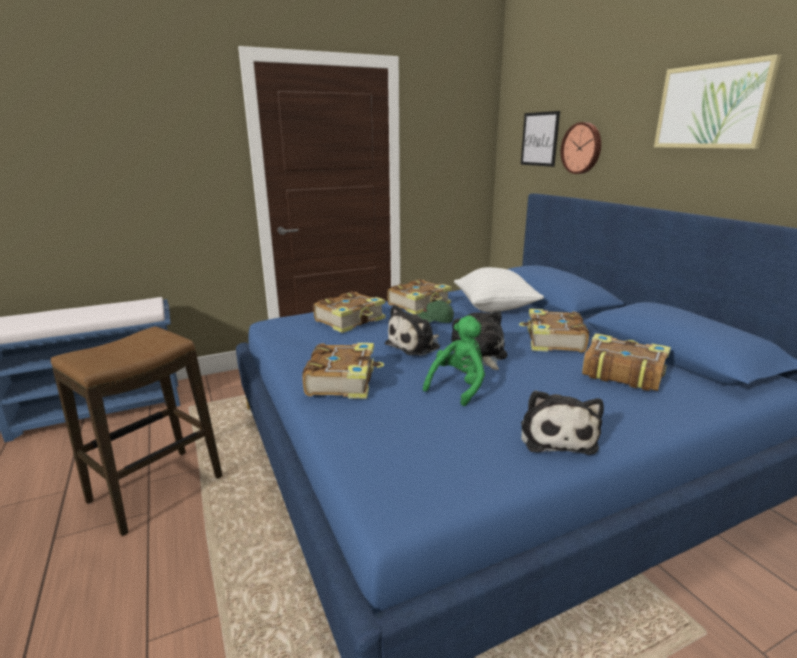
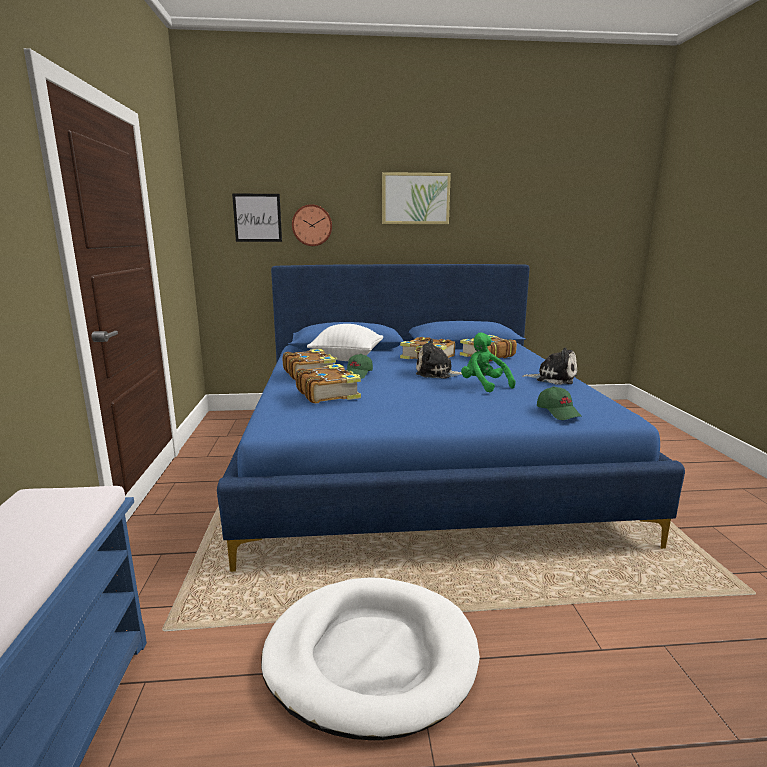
camera: 70 degrees left, 5 degrees down
stool [51,326,223,536] -> white dog bed [261,577,480,740]
book [302,343,384,399] -> none
plush toy [385,305,440,356] -> none
none -> green cap [537,386,582,420]

